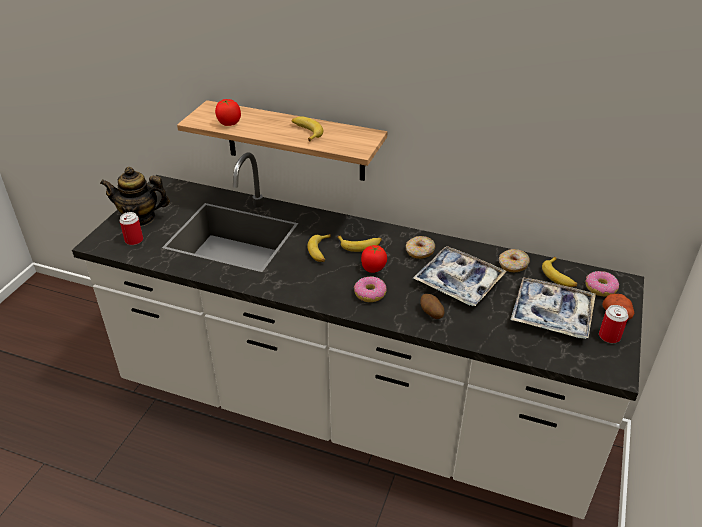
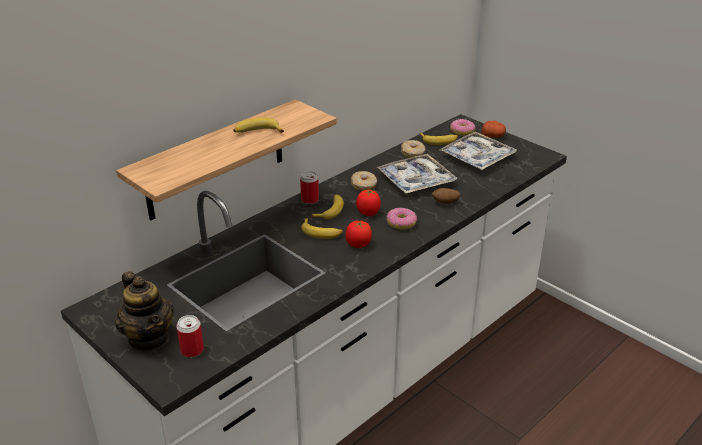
camera: 65 degrees left, 5 degrees down
teapot [100,167,170,227] -> teapot turned 60 degrees counterclockwise [115,271,174,351]
tomato [215,99,241,126] -> tomato moved to [345,221,372,248]
can [599,305,628,343] -> can moved to [300,171,319,204]

